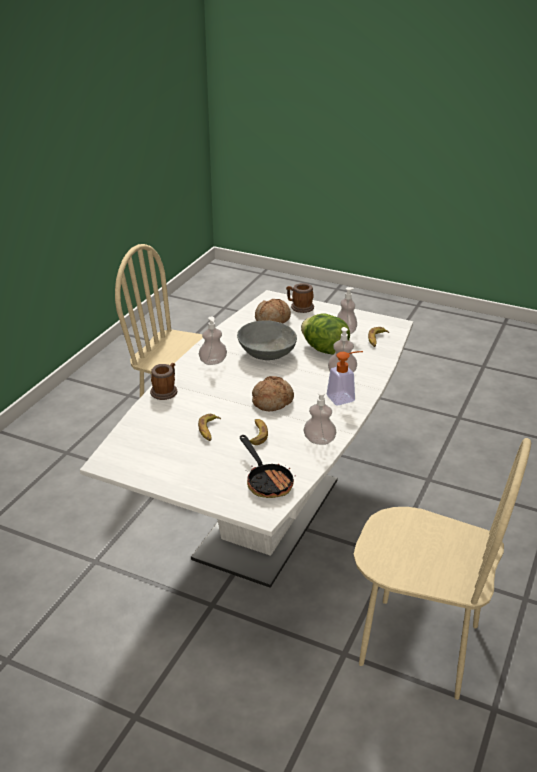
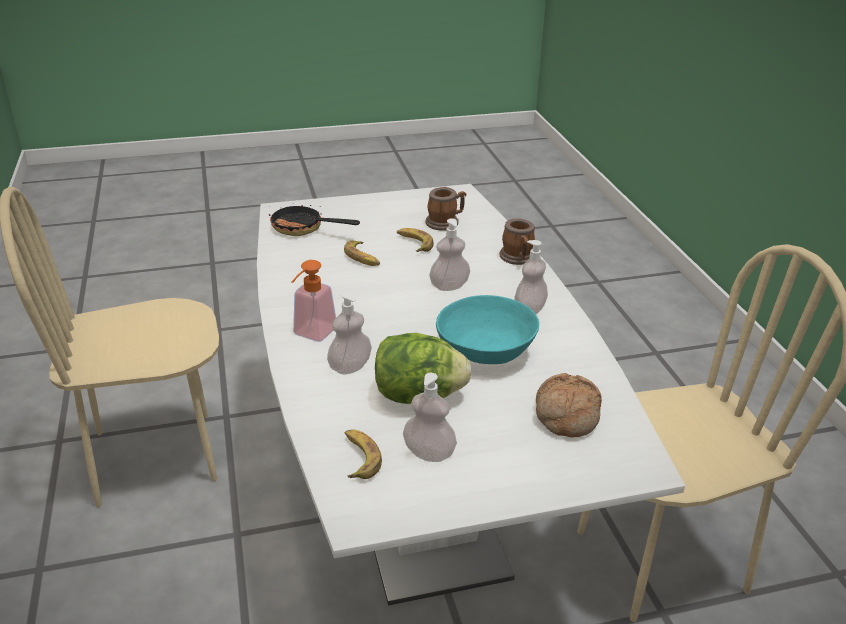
camera: 140 degrees right, 0 degrees up
grey bowl [237,320,297,360] -> turquoise bowl [436,295,539,364]
bread [252,376,294,411] -> none
mug [286,283,314,313] -> mug moved to [425,187,466,231]
soap dispenser [303,390,336,445] -> soap dispenser moved to [429,218,470,291]

